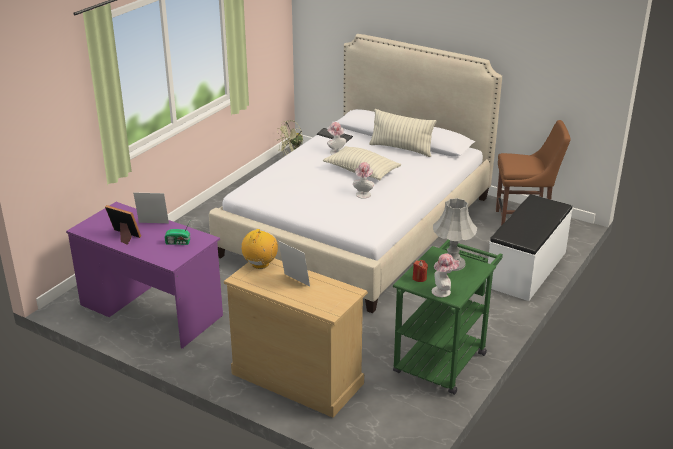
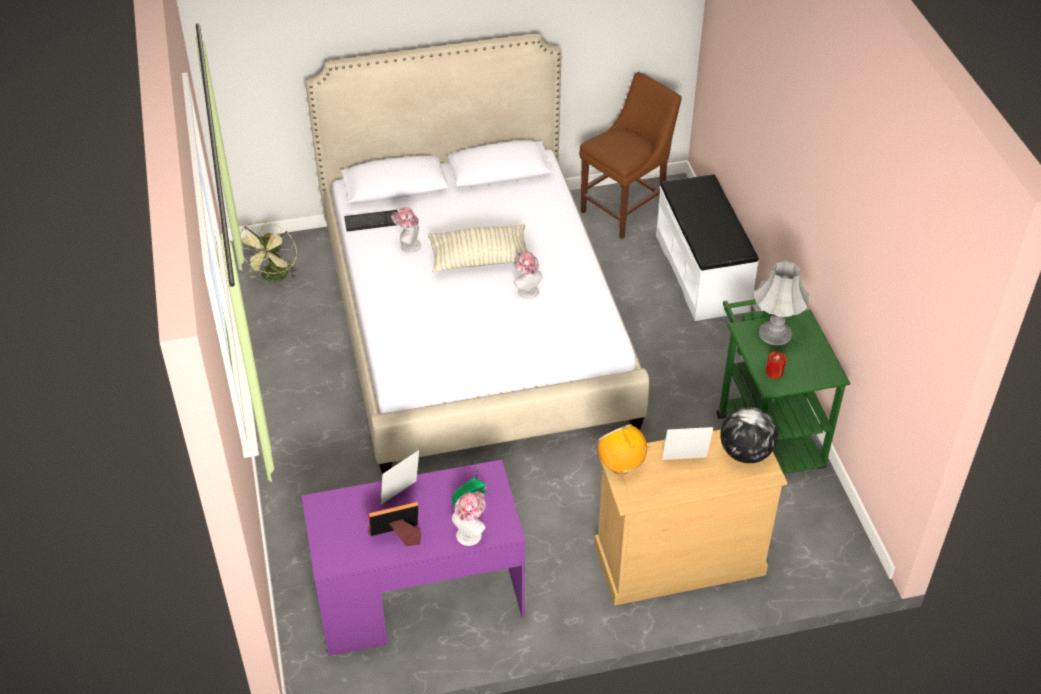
camera: 45 degrees left, 15 degrees up
pillow [369,109,436,157] -> none
hat [432,254,460,297] -> hat moved to [452,491,486,546]
none -> globe [720,407,778,463]

